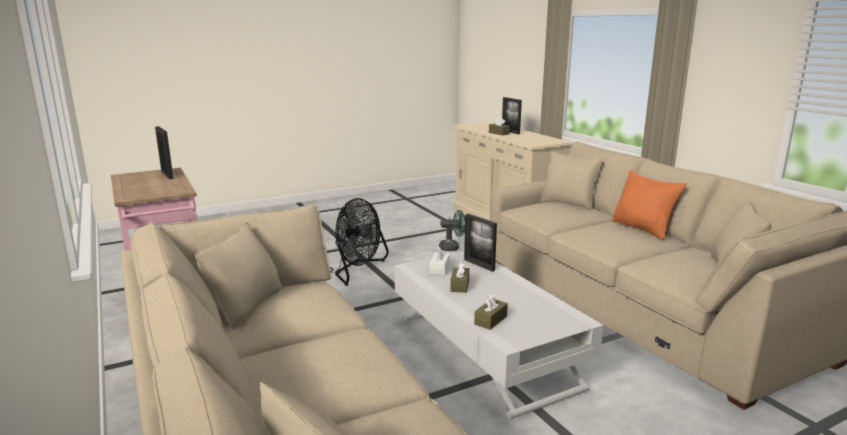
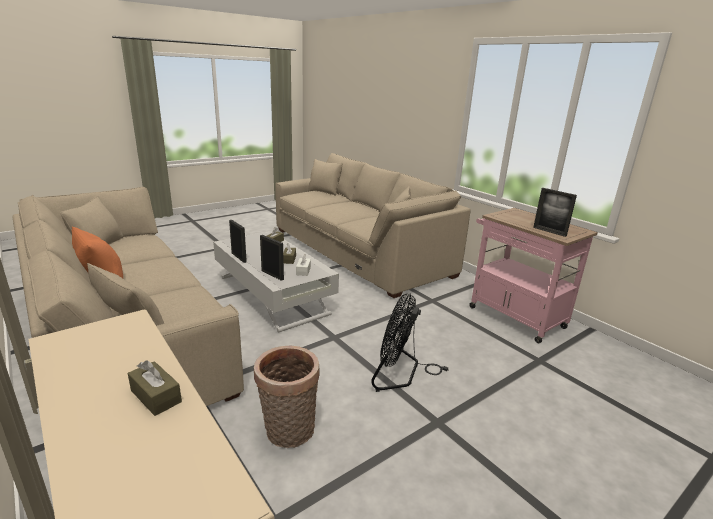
camera: 170 degrees right, 5 degrees up
green fan [439,210,465,251] -> basket [254,345,320,448]
picture frame [502,97,522,134] -> picture frame moved to [229,220,247,263]

